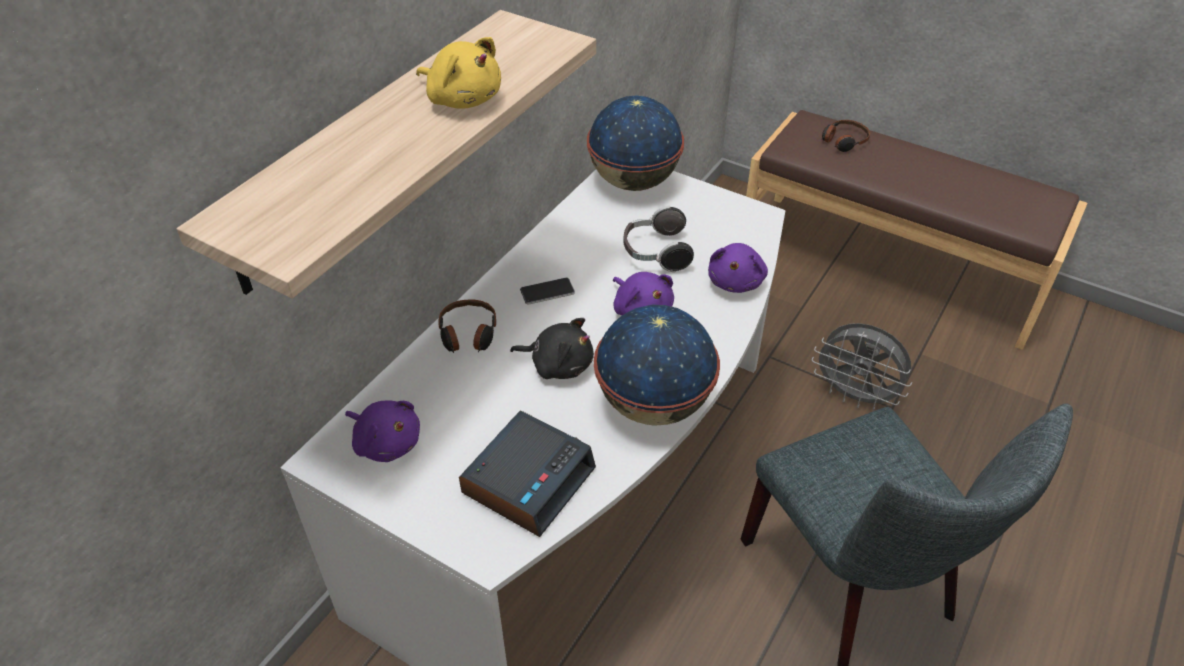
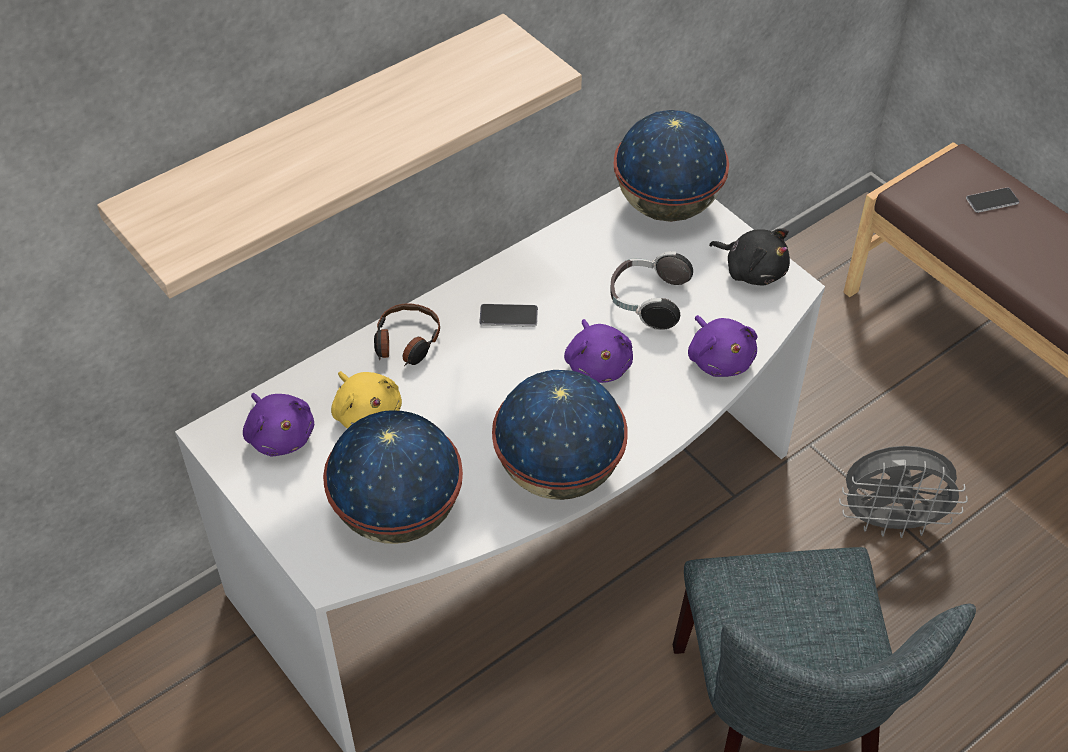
camera: 20 degrees right, 5 degrees up
yellow plush toy [416,37,501,109] -> yellow plush toy moved to [331,371,402,429]
alarm clock [459,411,596,537] -> globe [323,410,463,544]
black plush toy [510,318,594,379] -> black plush toy moved to [709,228,790,286]
purple plush toy [708,243,768,293] -> purple plush toy turned 60 degrees counterclockwise [688,315,758,377]
grey fan [812,323,912,410] -> grey fan turned 45 degrees counterclockwise [839,446,968,538]
headphones [822,120,870,152] -> phone [966,188,1019,213]

